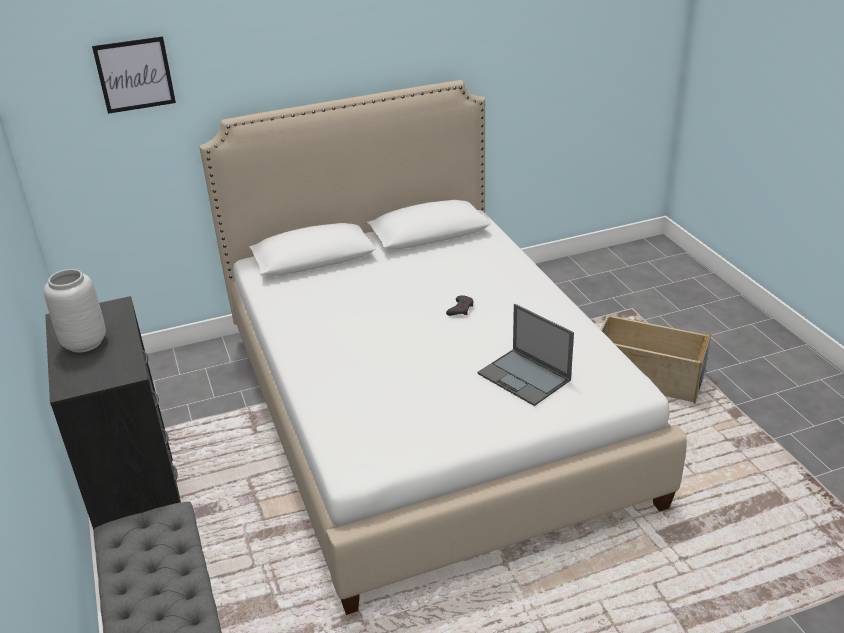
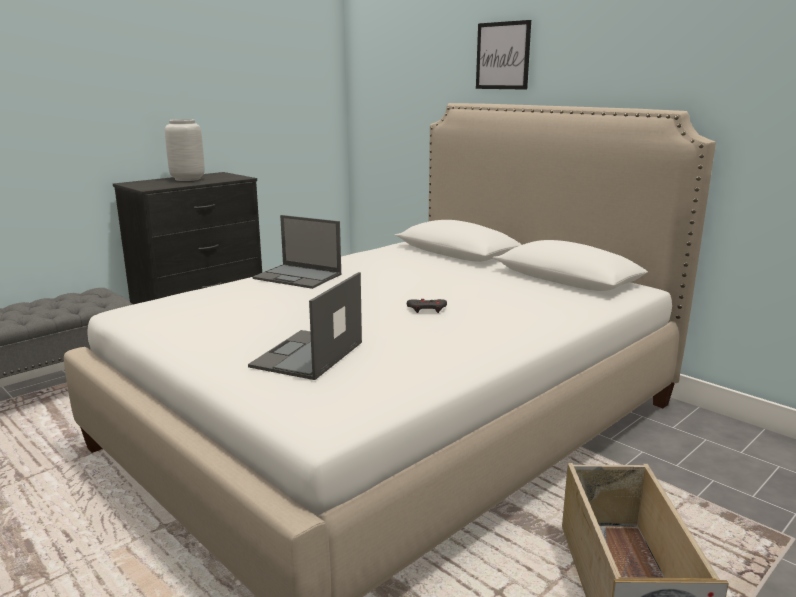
camera: 65 degrees right, 15 degrees down
picture [92,36,176,114] -> picture moved to [476,20,531,90]
none -> laptop [252,215,341,289]

